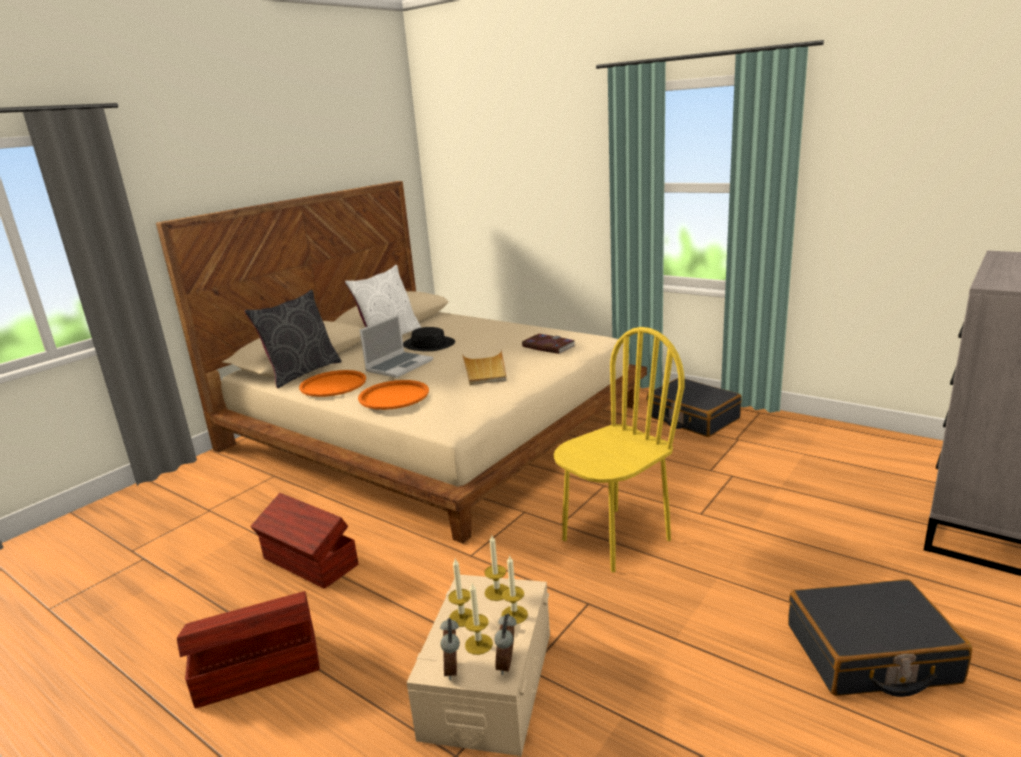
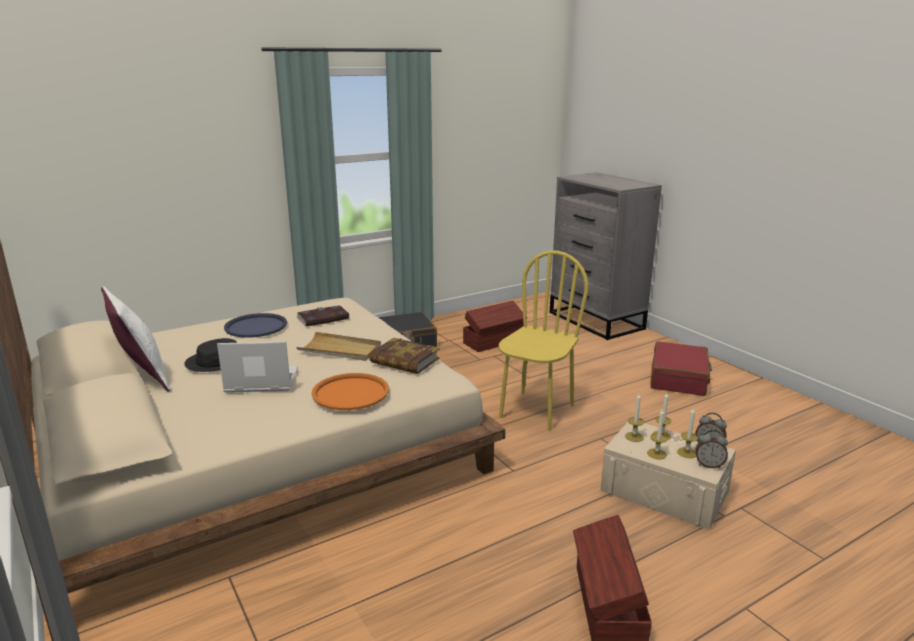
camera: 70 degrees left, 0 degrees up
grey pillow [245,290,342,388] -> none
brown storage box [250,493,358,589] -> brown storage box moved to [463,301,523,352]
orange tray [299,370,366,397] -> none
laptop [360,315,433,378] -> laptop turned 60 degrees counterclockwise [217,341,298,393]
yellow chair [553,327,685,573] -> yellow chair turned 45 degrees clockwise [499,251,588,431]
black suitcase [788,579,972,697] -> red suitcase [650,341,712,396]
none -> blue tray [224,313,287,338]
none -> book [369,338,440,374]

